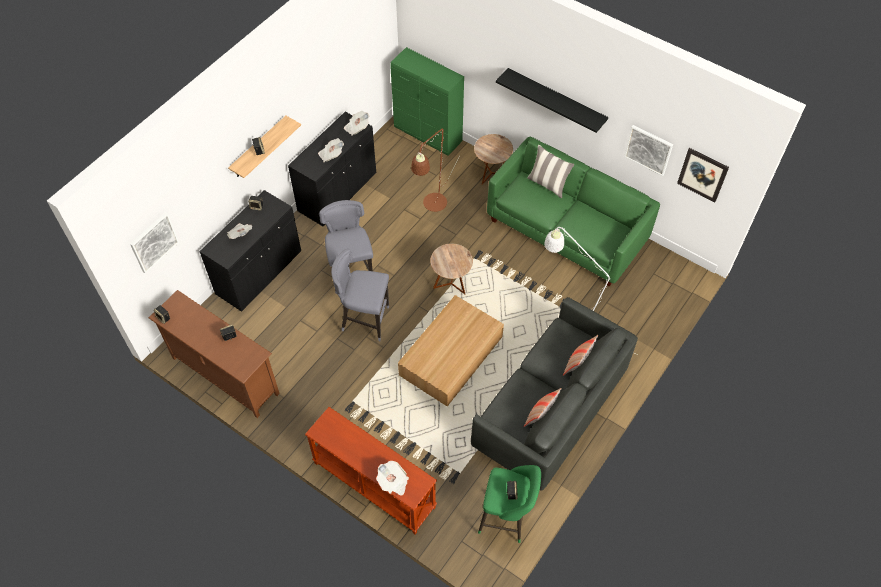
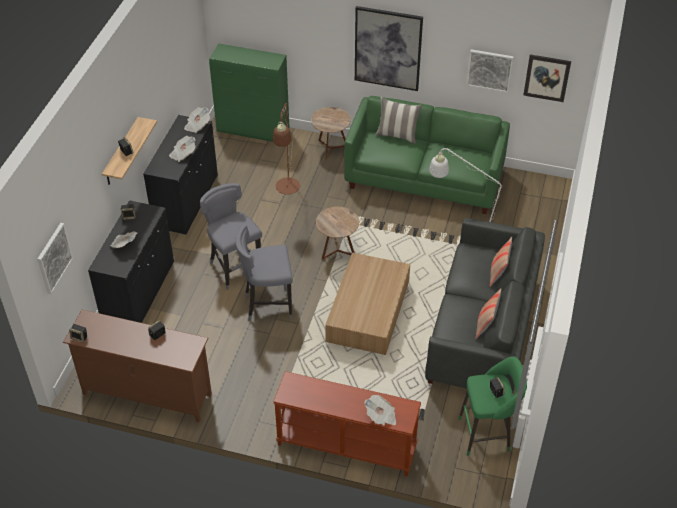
camera: 20 degrees left, 10 degrees down
black shelf [496,68,608,133] -> picture [355,6,423,91]

